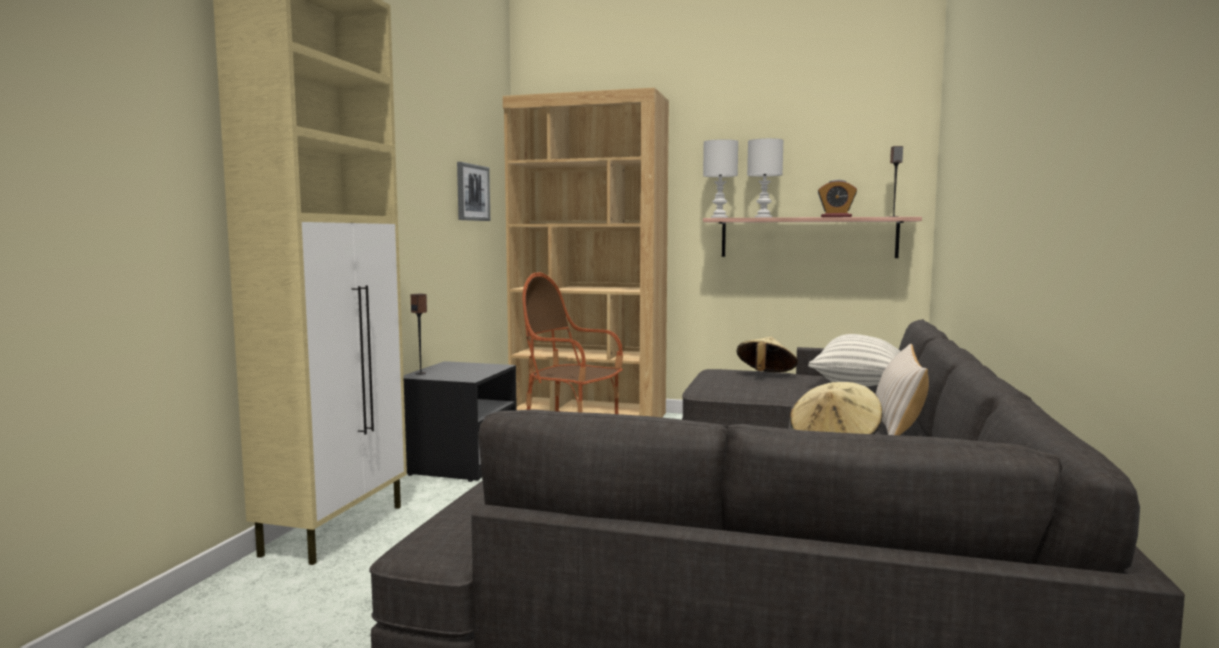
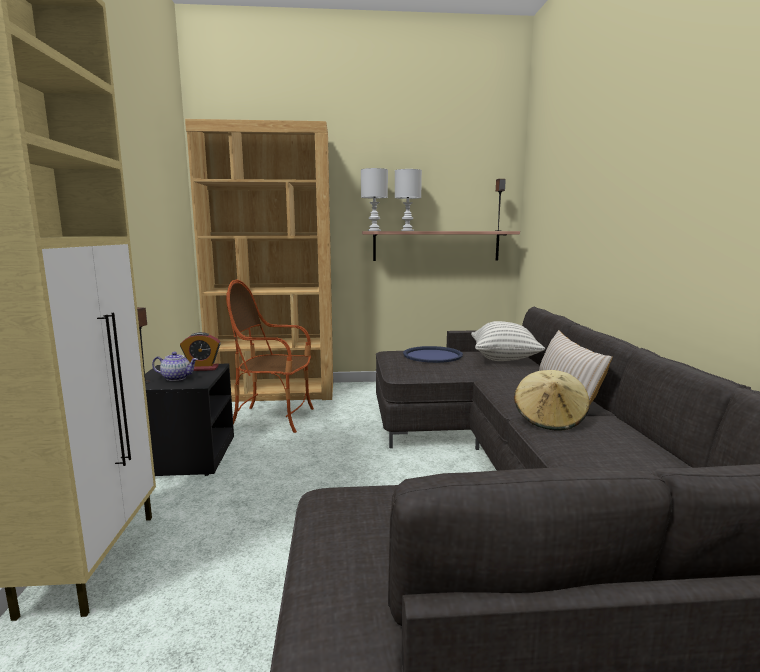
camera: 20 degrees left, 5 degrees up
picture [457,162,490,221] -> none
beige hat [737,337,798,372] -> blue tray [403,346,463,363]
alarm clock [818,180,857,217] -> alarm clock moved to [180,332,221,371]
none -> teapot [152,352,198,381]

